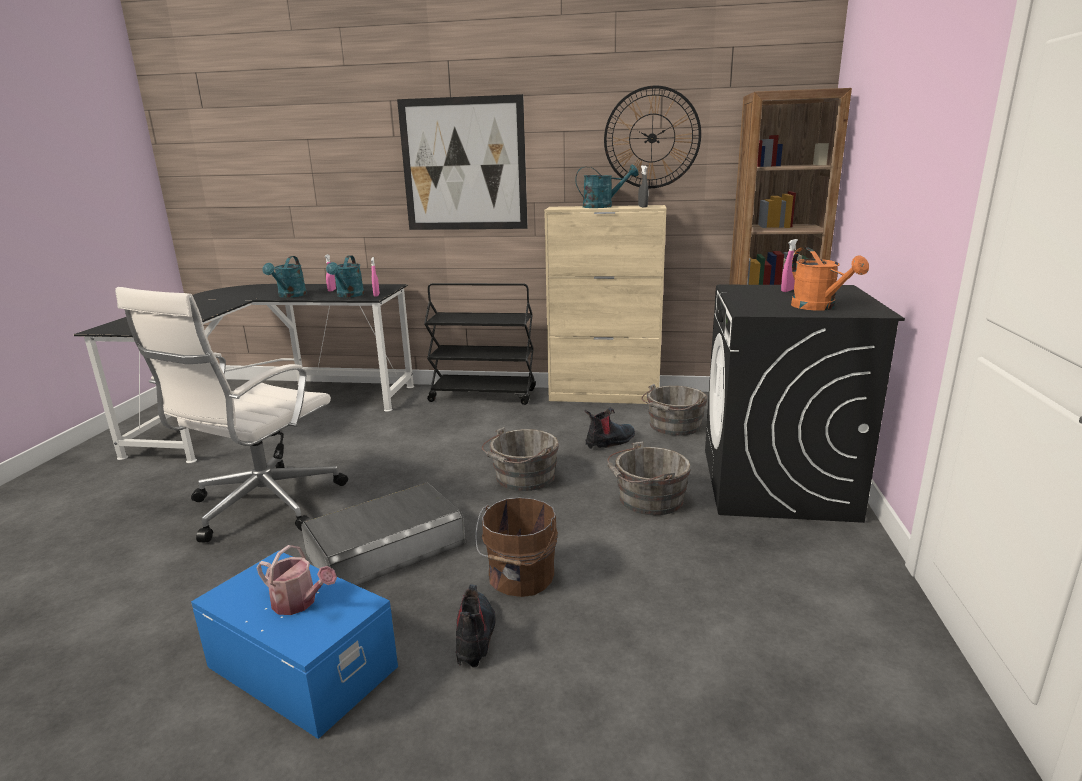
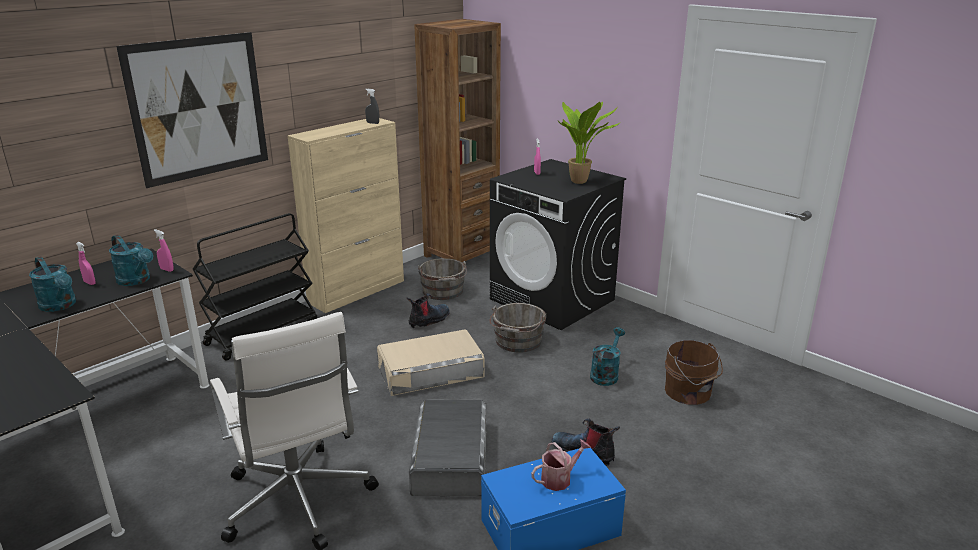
camera: 55 degrees left, 5 degrees up
brown bucket [475,497,558,597] -> brown bucket moved to [665,340,723,405]
grey bucket [482,427,559,491] -> beige storage box [377,329,485,396]
turquoise watering can [575,165,639,208] -> turquoise watering can moved to [590,327,625,386]
boot [585,408,635,449] -> boot turned 45 degrees clockwise [407,293,450,328]
wall clock [604,86,701,188] -> none
orange watering can [791,247,869,311] -> potted plant [558,102,621,184]

